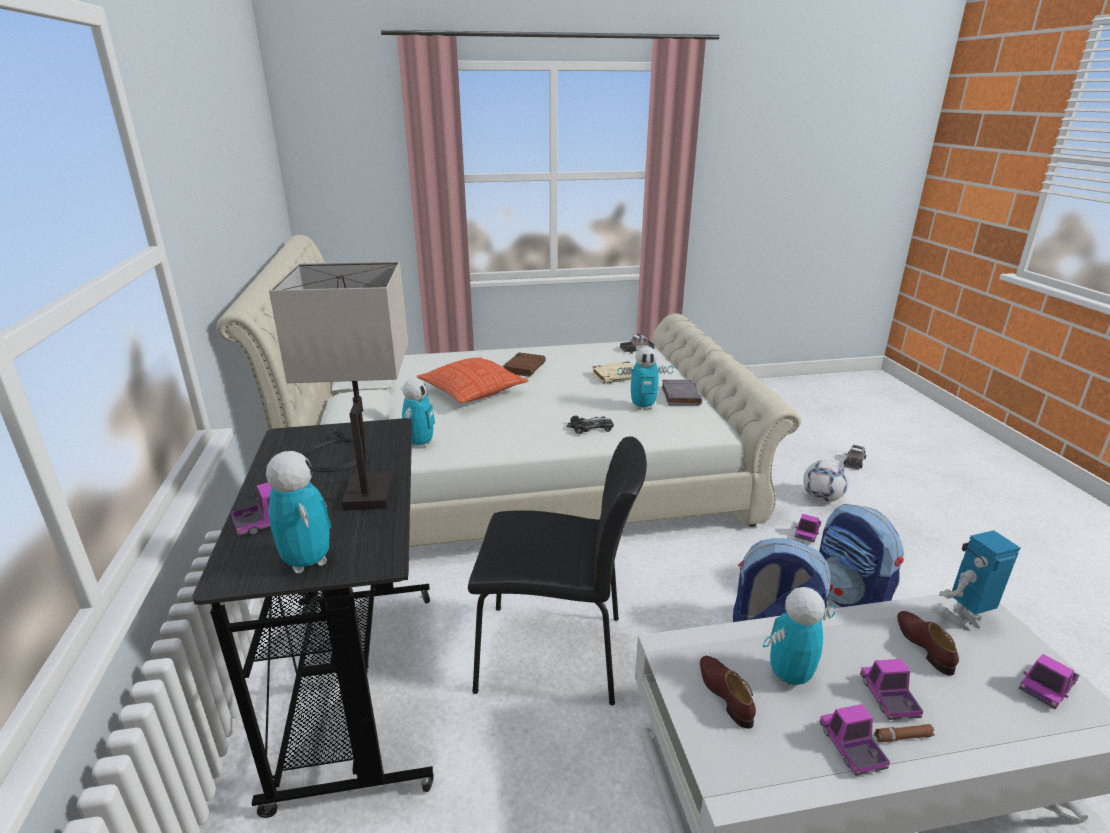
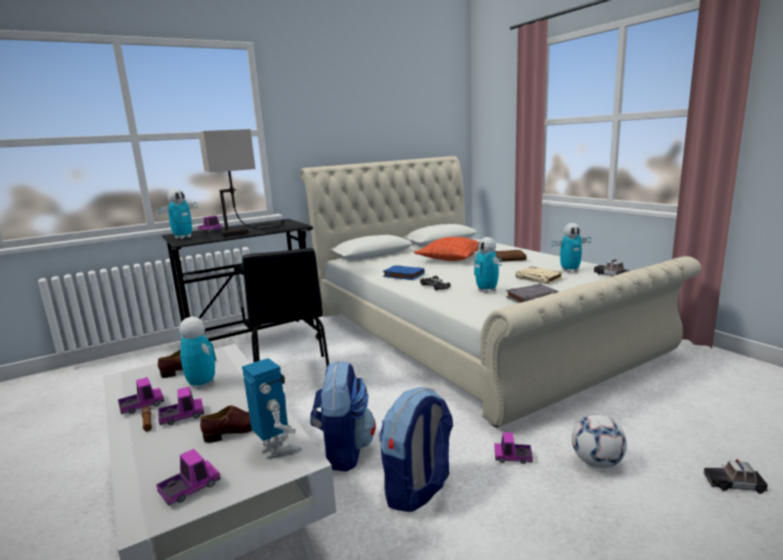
camera: 70 degrees right, 10 degrees down
toy robot [402,378,435,448] -> toy robot moved to [552,223,591,272]
toy truck [1019,654,1080,709] -> toy truck turned 105 degrees clockwise [156,449,221,506]
none -> blue book [383,265,425,280]

